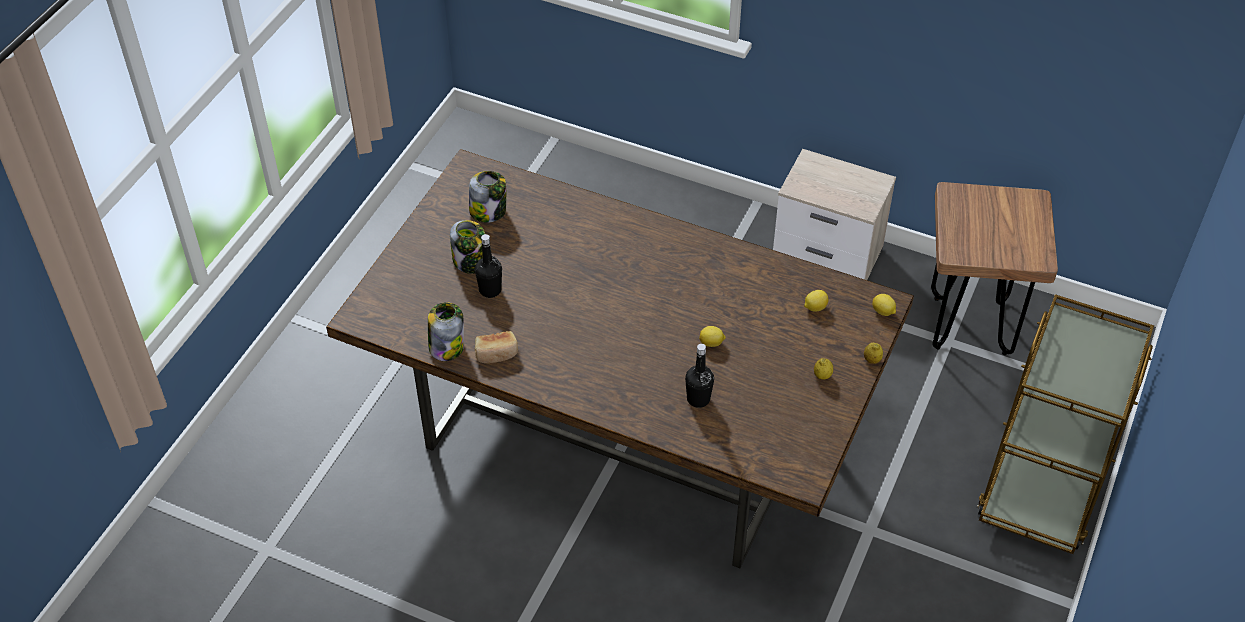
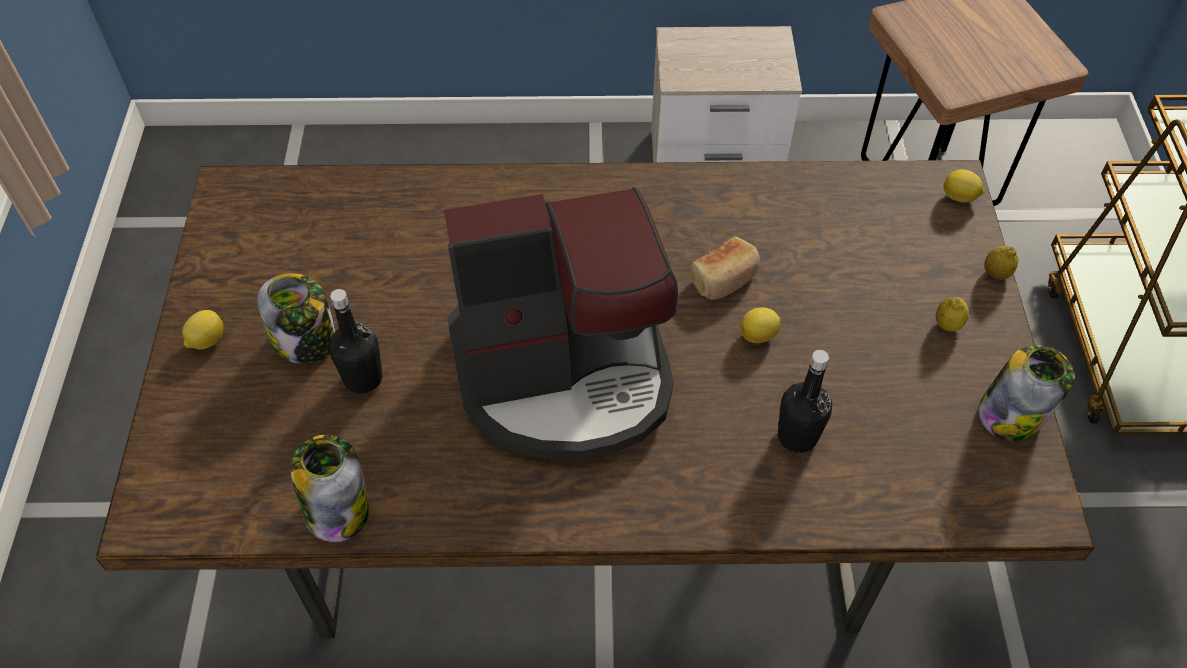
camera: 25 degrees left, 5 degrees up
jar [469,171,506,223] -> jar moved to [978,345,1074,441]
bread [475,331,518,363] -> bread moved to [690,237,760,300]
lemon [804,290,829,311] -> lemon moved to [182,310,224,349]
none -> coffee machine [444,187,678,460]

